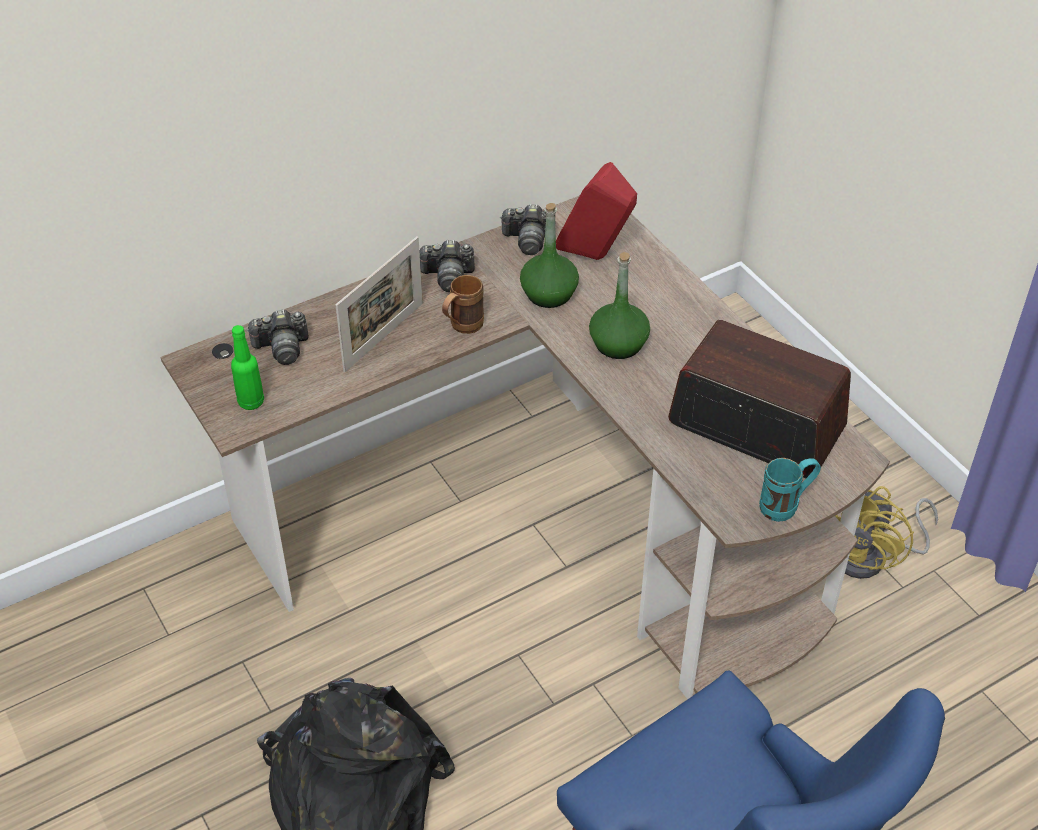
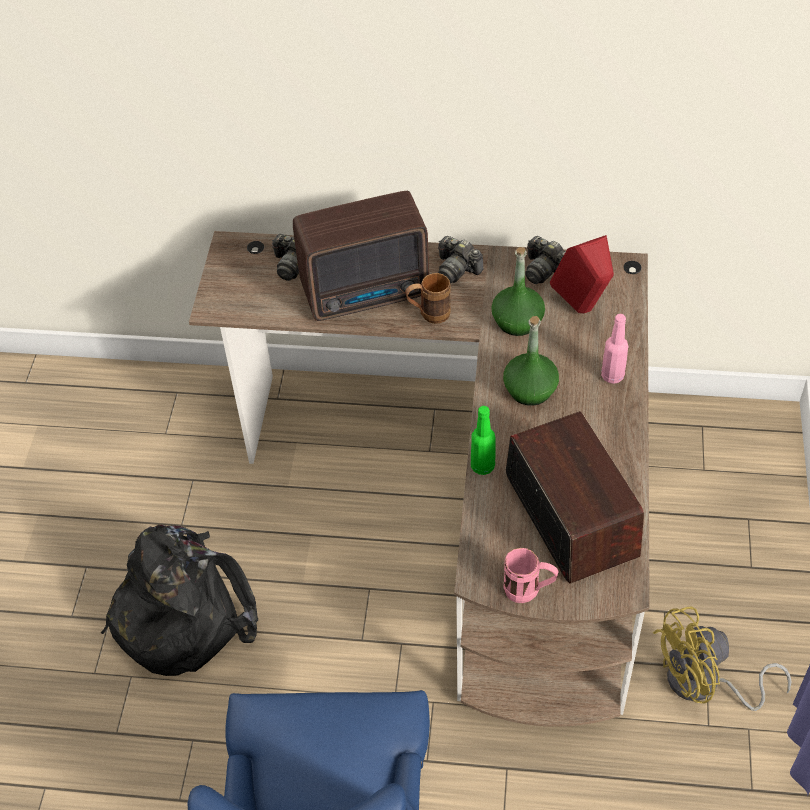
camera: 40 degrees right, 5 degrees up
green bottle [231,325,264,410] -> green bottle moved to [471,406,496,475]
picture frame [335,236,423,372] -> radio [293,191,429,321]
turquoise mug [759,458,821,522] -> pink mug [504,548,559,603]
none -> pink bottle [601,314,628,384]

